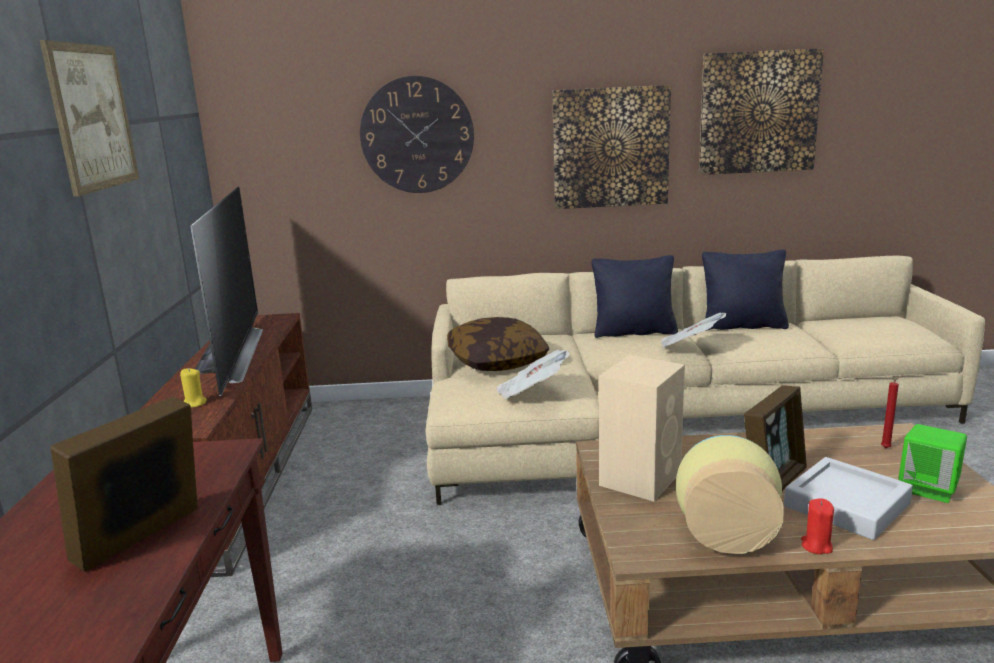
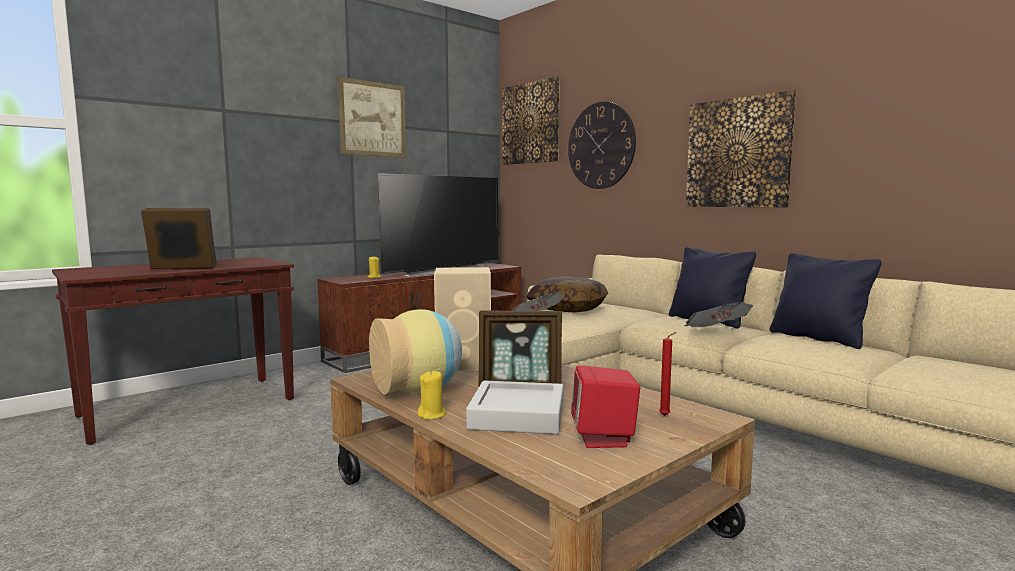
camera: 50 degrees right, 10 degrees down
picture [699,48,824,175] -> picture moved to [502,76,560,165]
red candle [801,498,834,554] -> yellow candle [417,370,446,420]
green speaker [898,424,967,503] -> red speaker [571,365,640,448]

